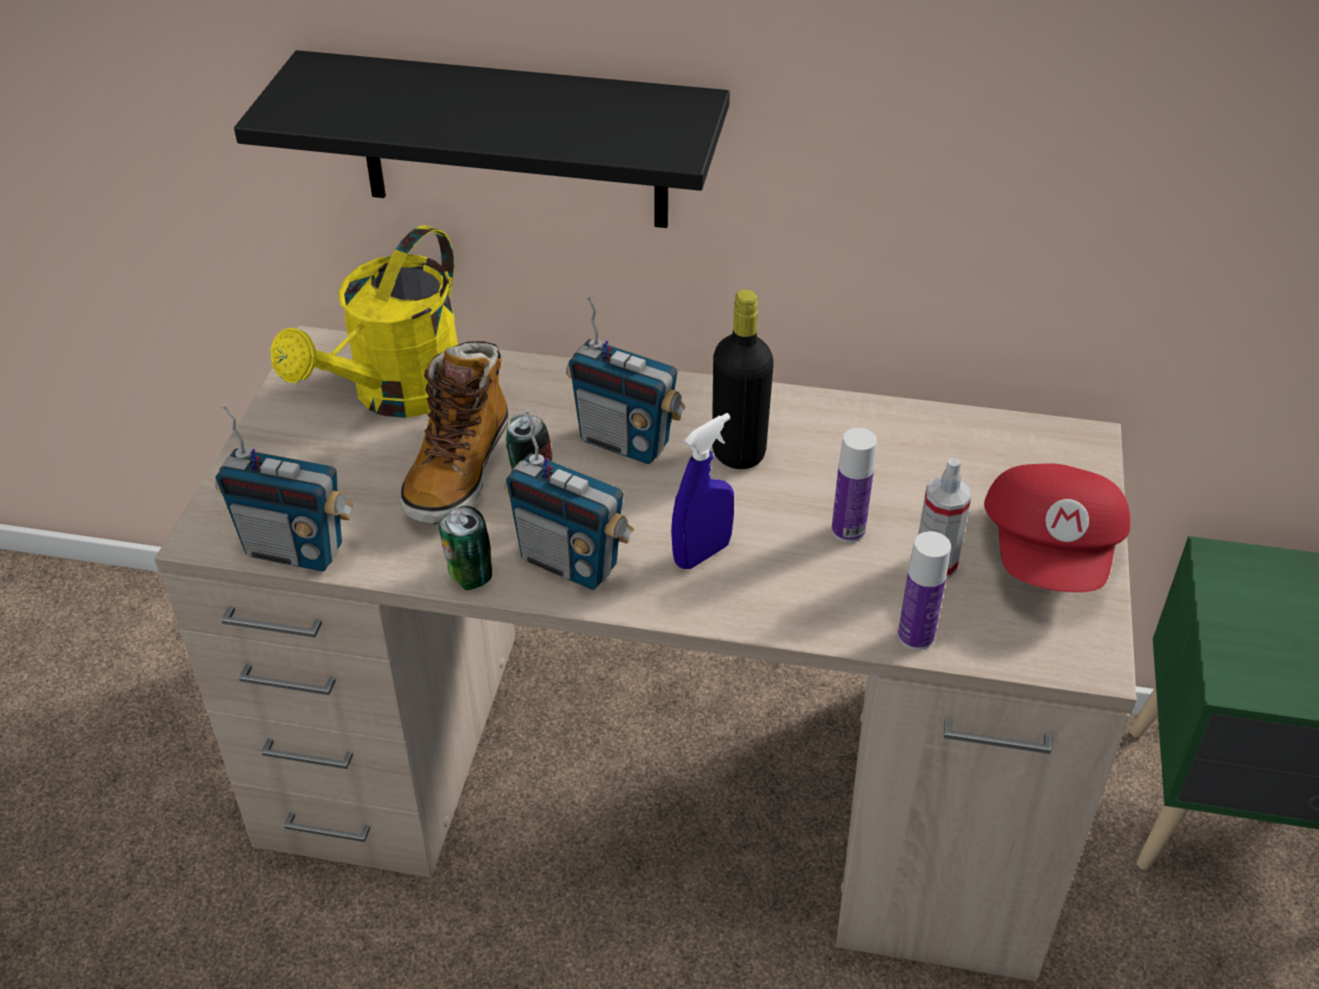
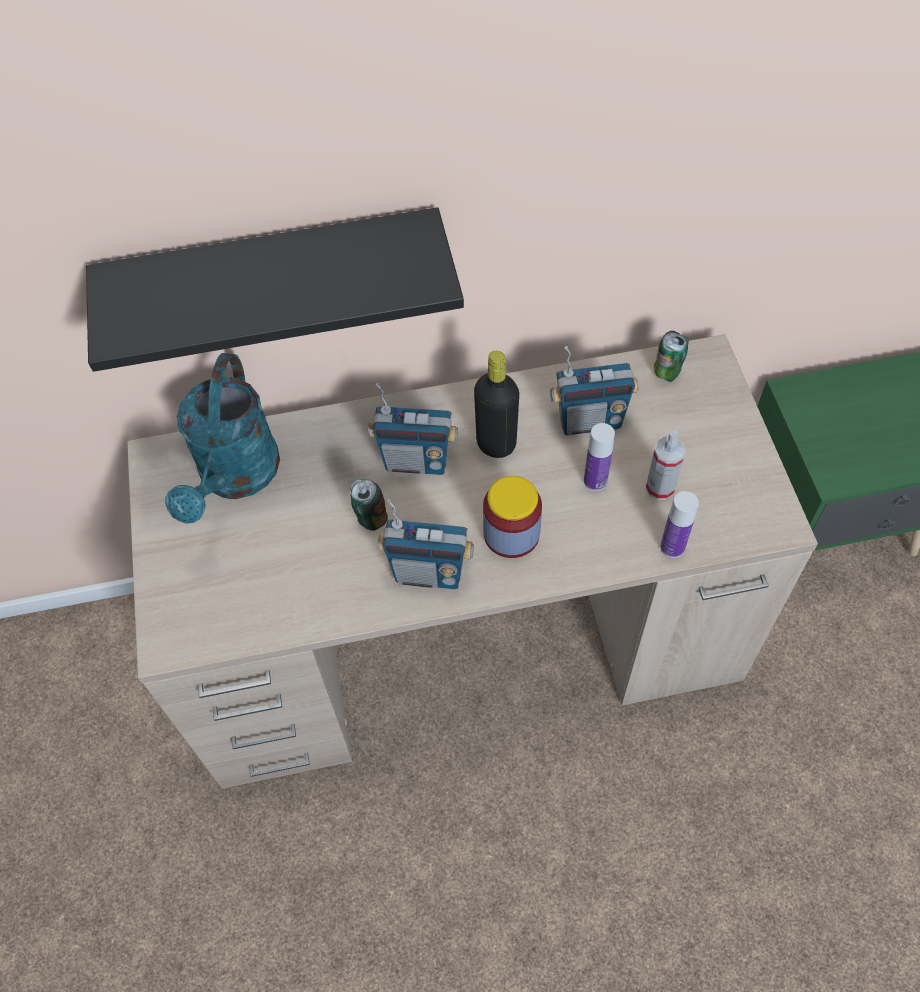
camera: 20 degrees left, 15 degrees up
radio [215,404,353,571] -> radio moved to [550,346,639,435]
yellow watering can [270,225,458,418] -> turquoise watering can [165,353,280,524]
boot [400,341,509,525] -> none
can [439,506,492,590] -> can moved to [654,331,689,382]
blue spray bottle [671,413,734,569] -> jar [483,476,542,558]
red cap [984,463,1130,592] -> none

